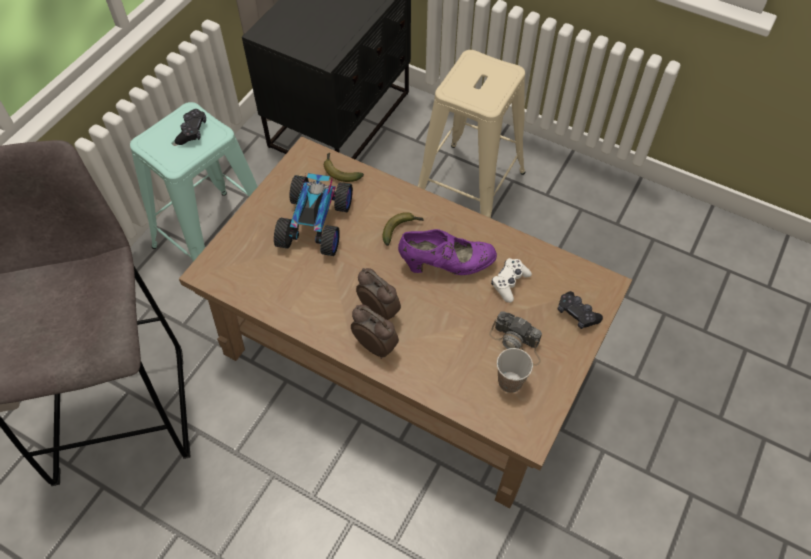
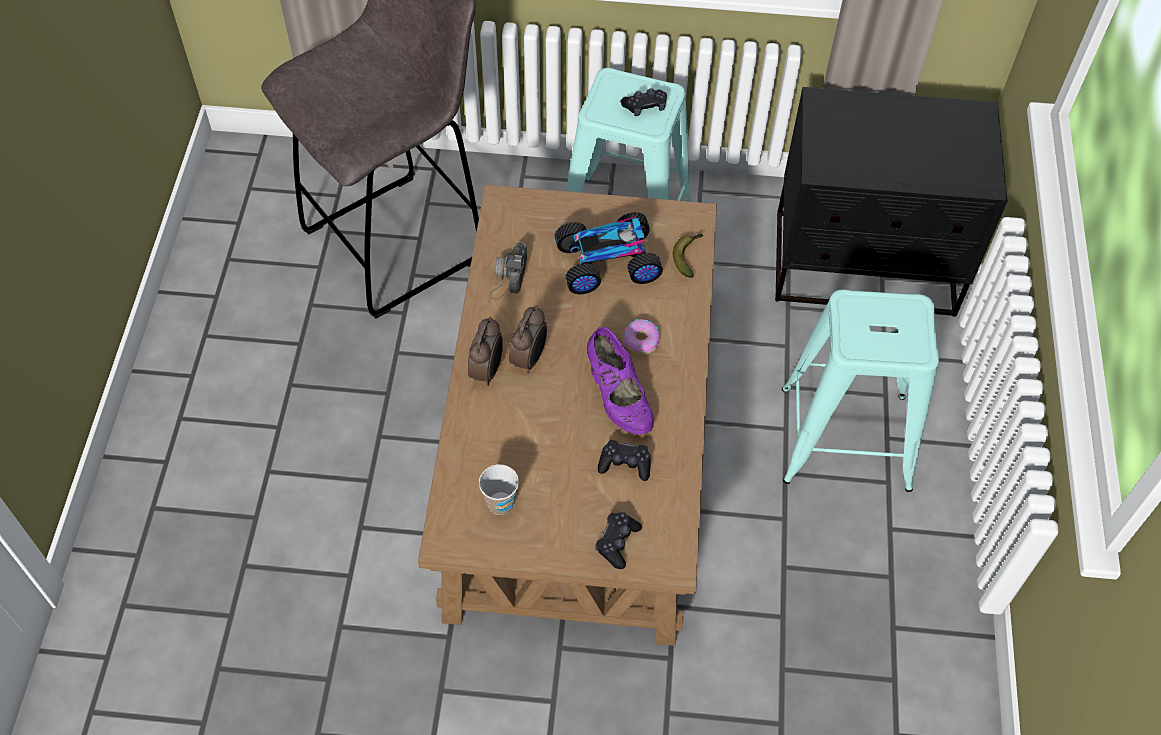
camera: 65 degrees right, 0 degrees up
banana [383,212,424,246] -> donut [623,319,660,354]
beige stool [418,50,525,218] -> turquoise stool [782,290,939,492]
camera [489,312,542,366] -> camera moved to [489,242,527,300]
white game controller [491,258,532,303] -> black game controller [598,440,651,481]

